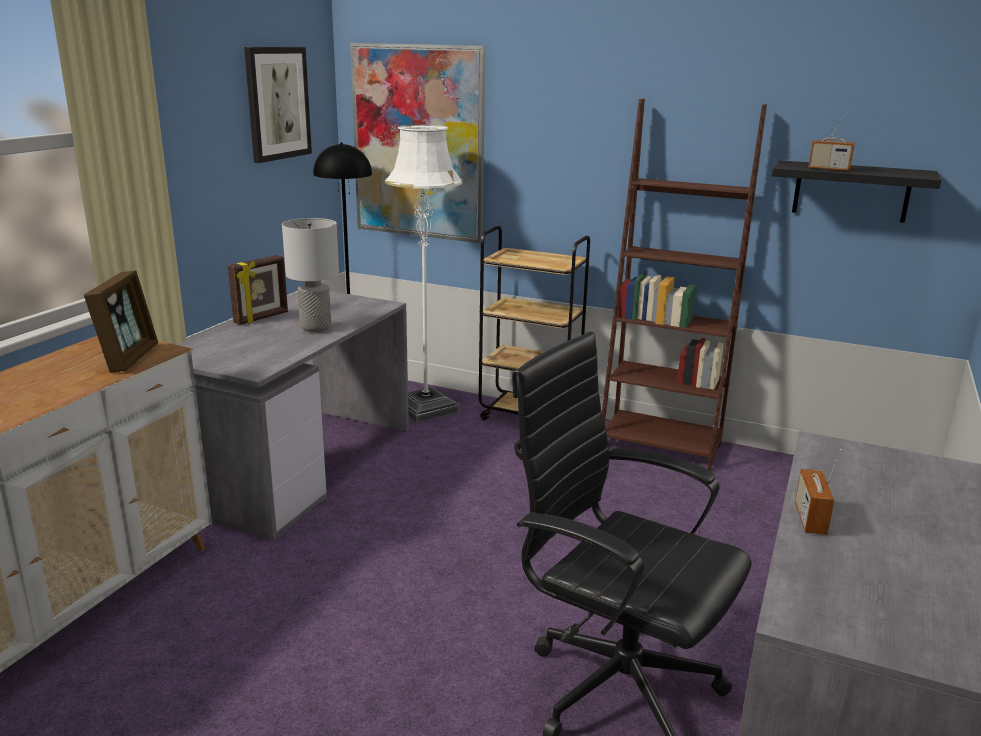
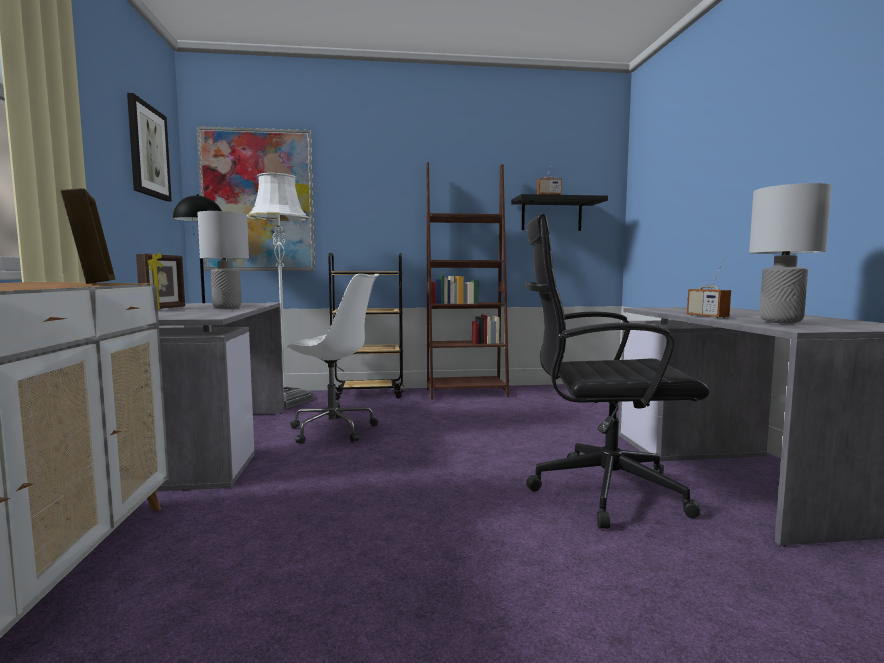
camera: 30 degrees left, 15 degrees down
none -> white office chair [286,274,379,444]
none -> grey table lamp [749,183,832,324]

